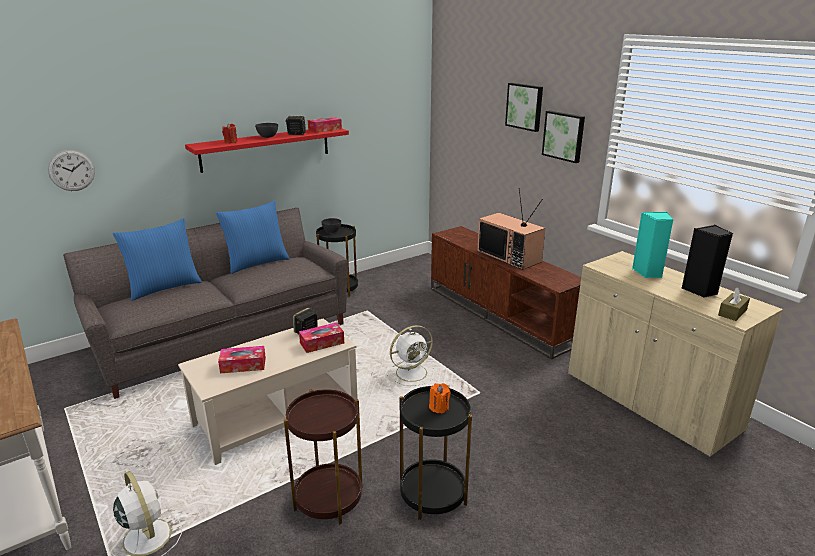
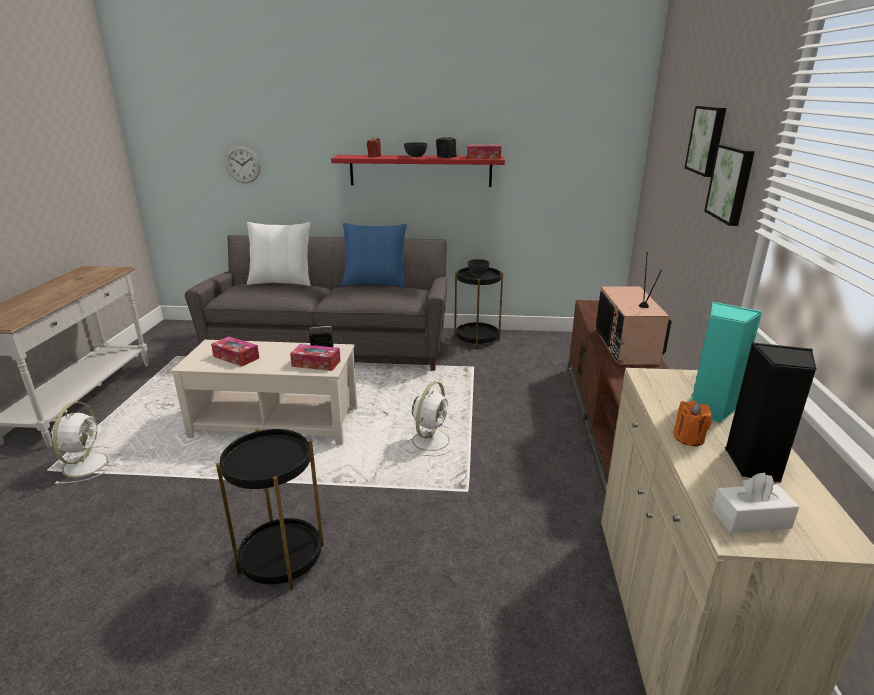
camera: 40 degrees right, 0 degrees up
blue pillow [113,218,202,301] -> white pillow [247,222,311,286]
brown side table [284,389,363,524] -> none
white fan [386,325,436,386] -> white fan turned 75 degrees counterclockwise [406,382,457,456]
orange candle [429,383,451,414] -> orange candle moved to [673,401,712,446]
brown tissue box [718,287,750,321] -> white tissue box [712,472,800,533]

